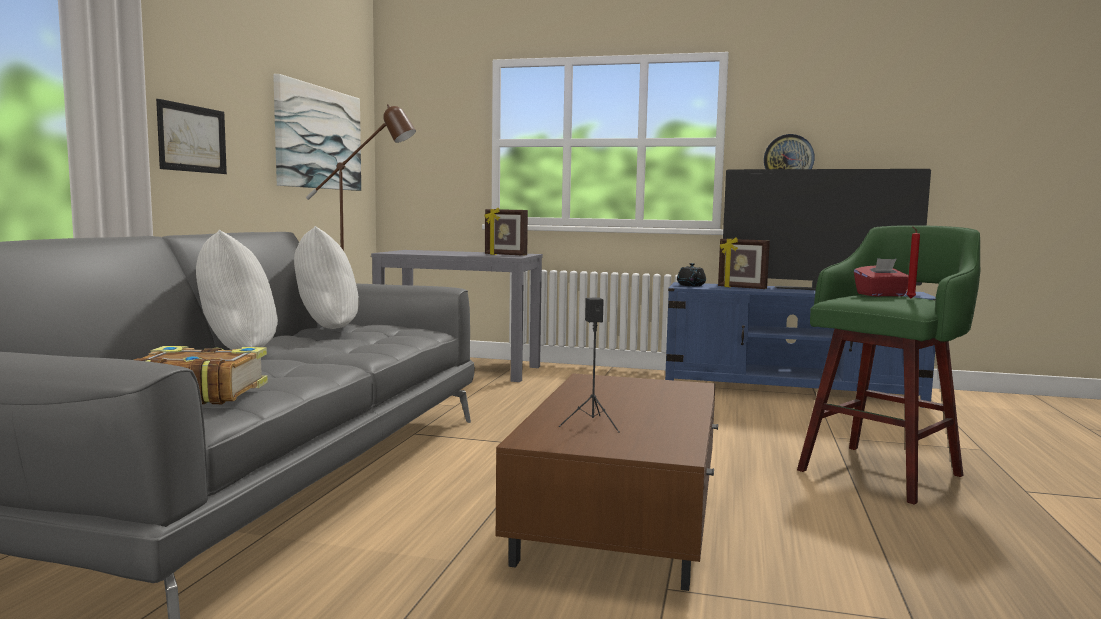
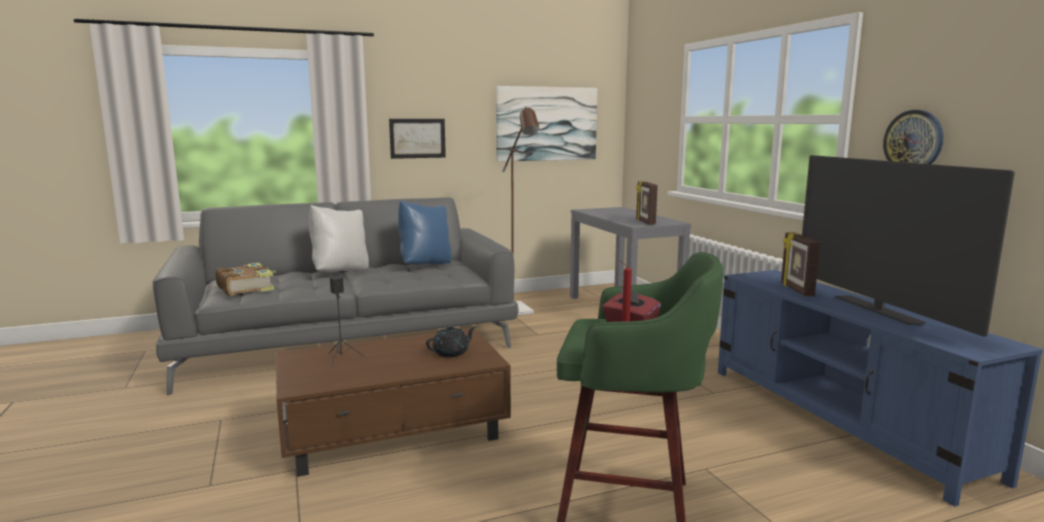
camera: 55 degrees right, 5 degrees up
white pillow [294,226,359,329] -> blue pillow [398,201,452,265]
black teapot [677,263,706,286] -> black teapot moved to [426,326,476,357]

